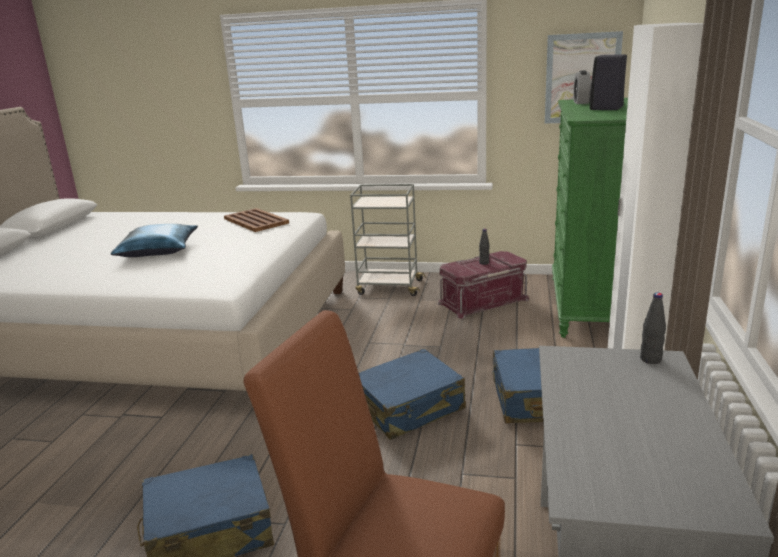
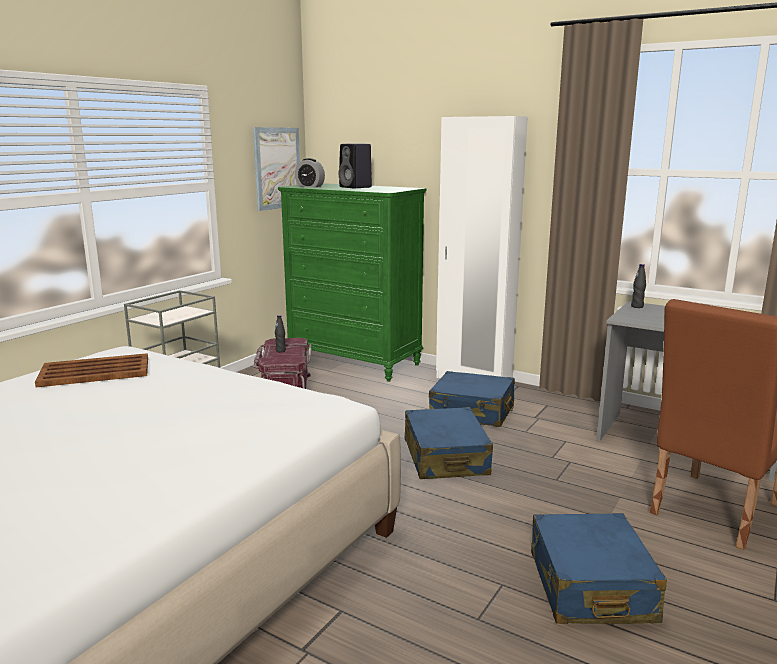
camera: 70 degrees left, 5 degrees down
blue pillow [111,224,198,257] -> none

